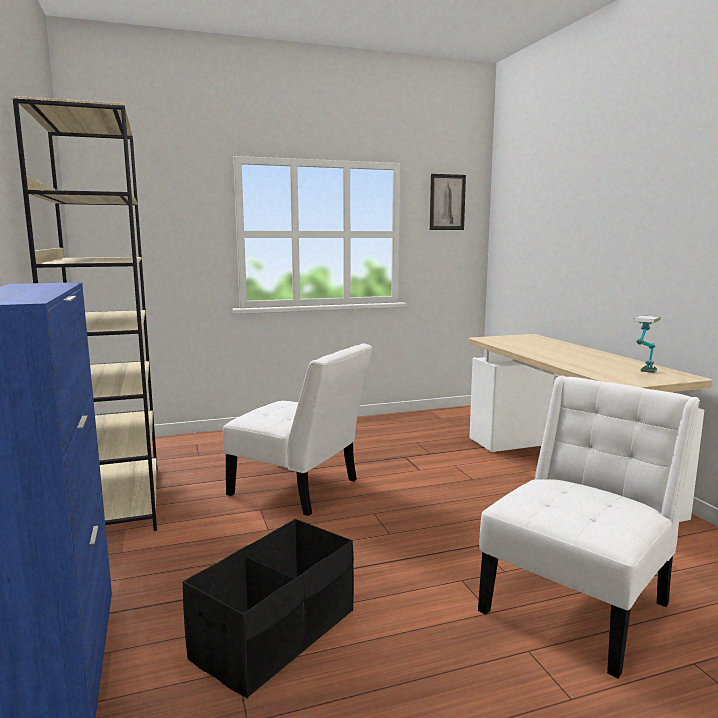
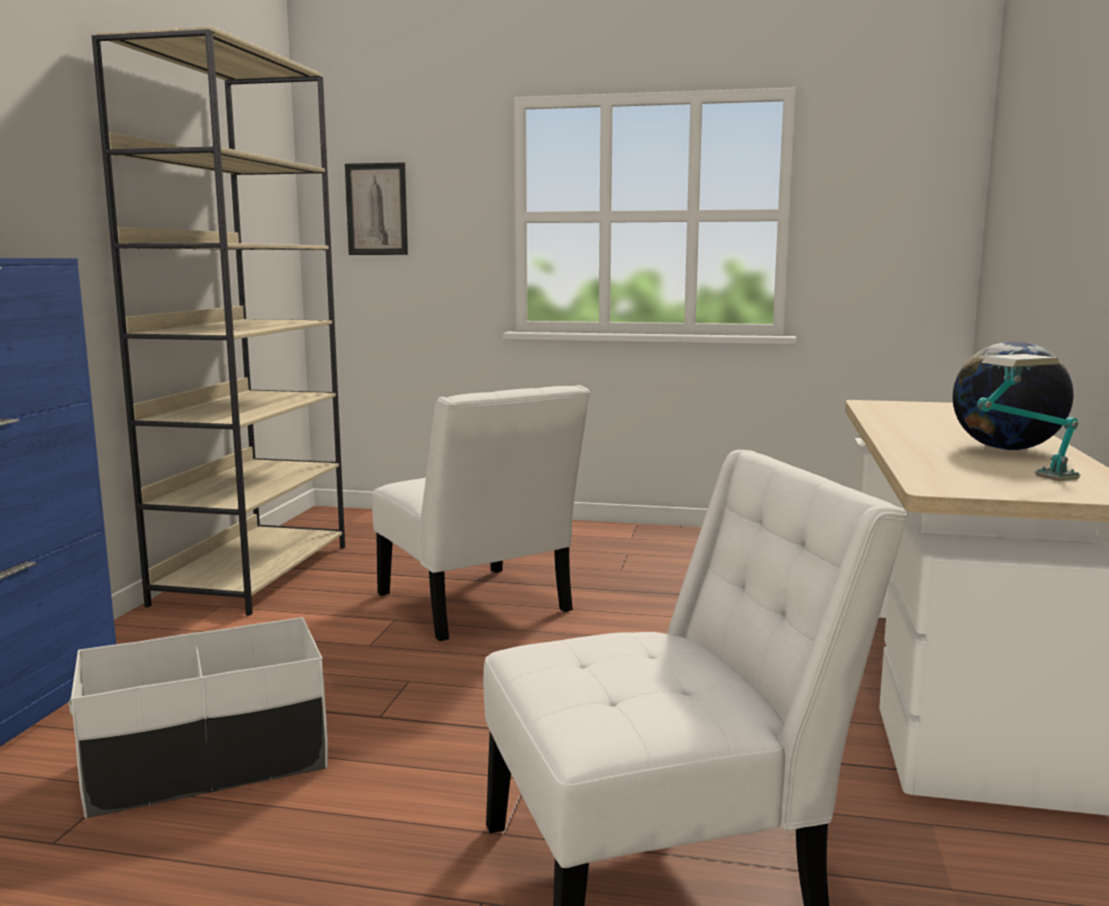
camera: 30 degrees right, 0 degrees up
black storage box [182,519,354,698] -> white storage box [69,617,328,819]
picture [430,174,466,230] -> picture moved to [345,162,408,255]
none -> globe [953,341,1073,450]

